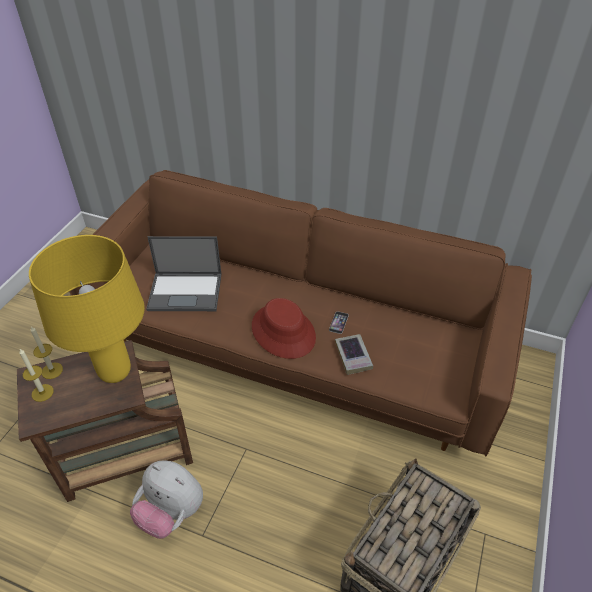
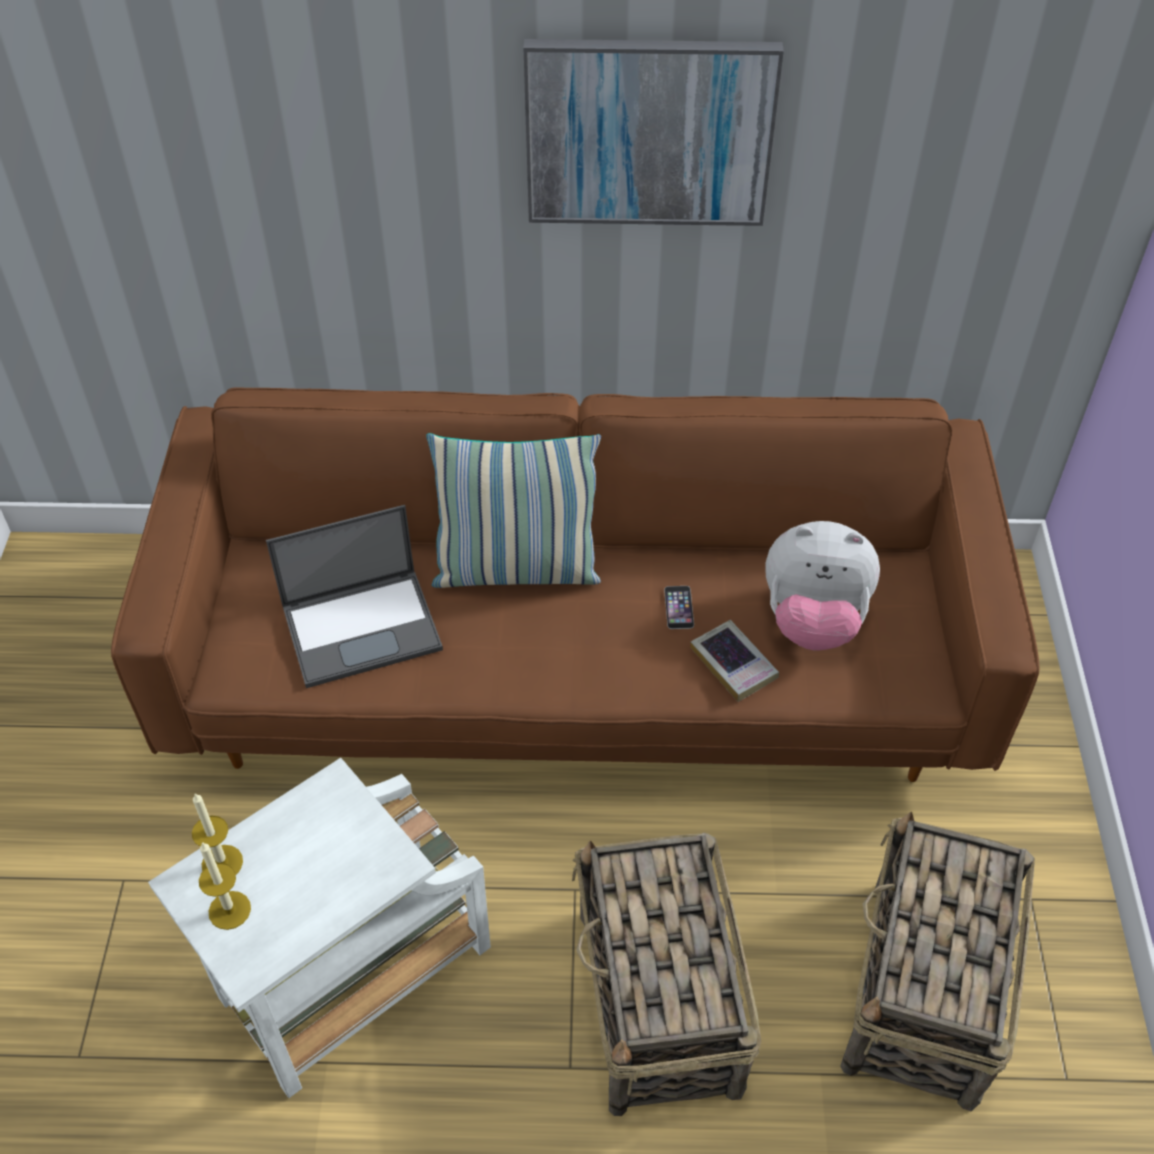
camera: 20 degrees left, 5 degrees up
brown side table [17,340,193,502] -> white side table [148,758,491,1098]
yellow table lamp [29,235,145,383] -> none
plush toy [130,461,203,539] -> plush toy moved to [765,521,880,651]
red hat [252,298,316,359] -> none
none -> pillow [426,433,601,588]
none -> picture [524,39,784,226]
none -> basket [572,832,761,1116]

